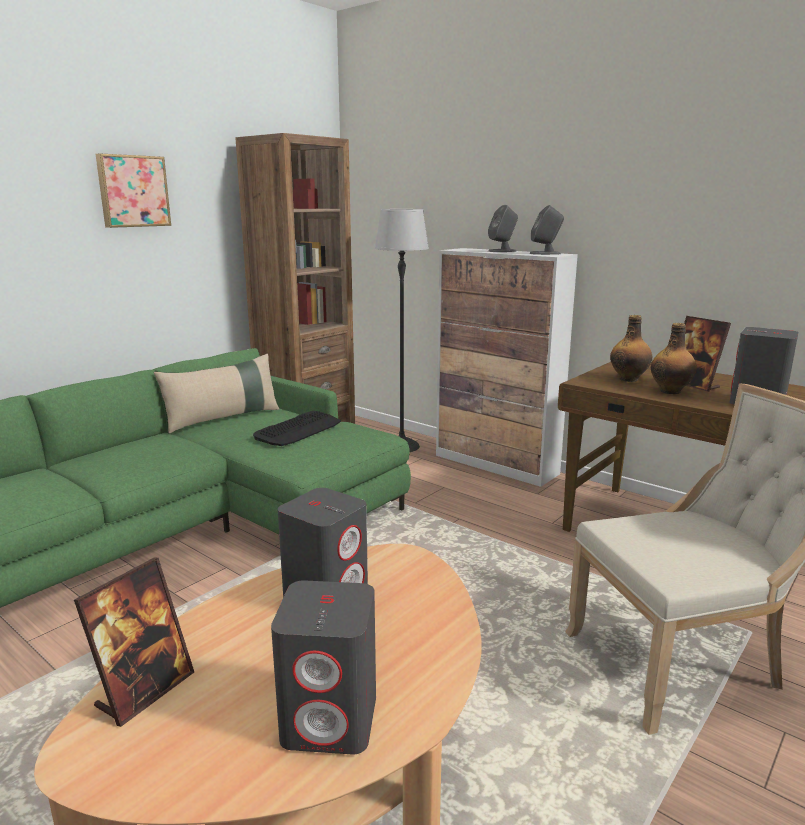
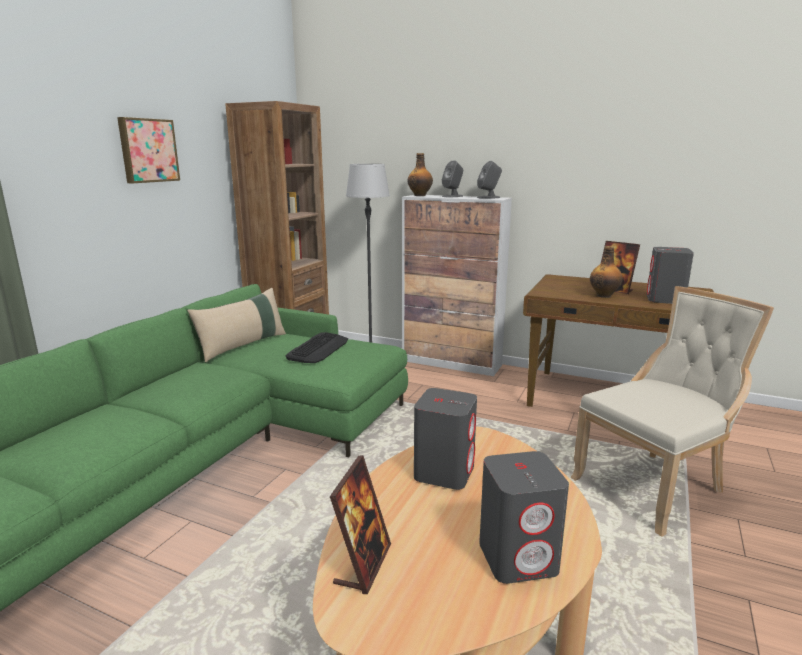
camera: 15 degrees left, 0 degrees up
bottle [610,315,652,382] -> bottle moved to [407,153,433,196]

